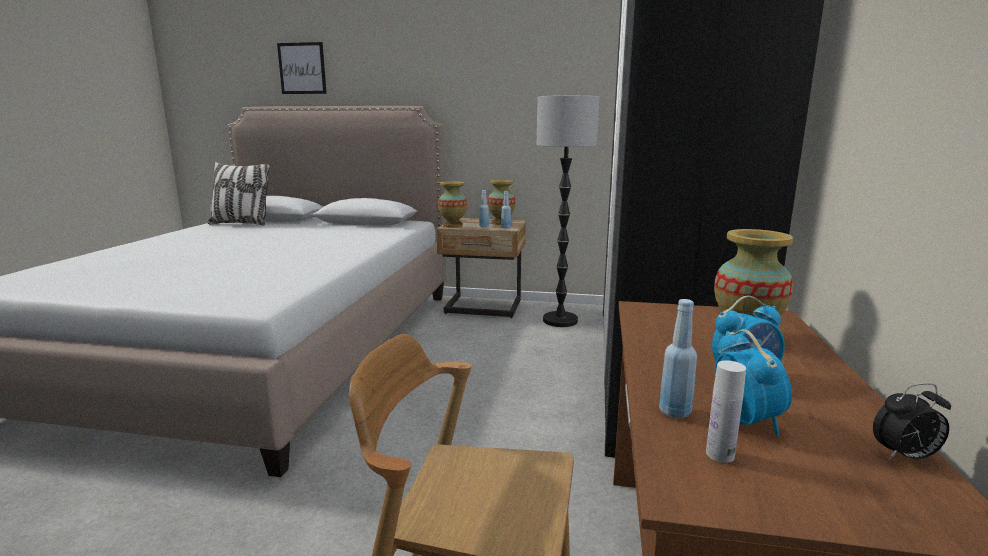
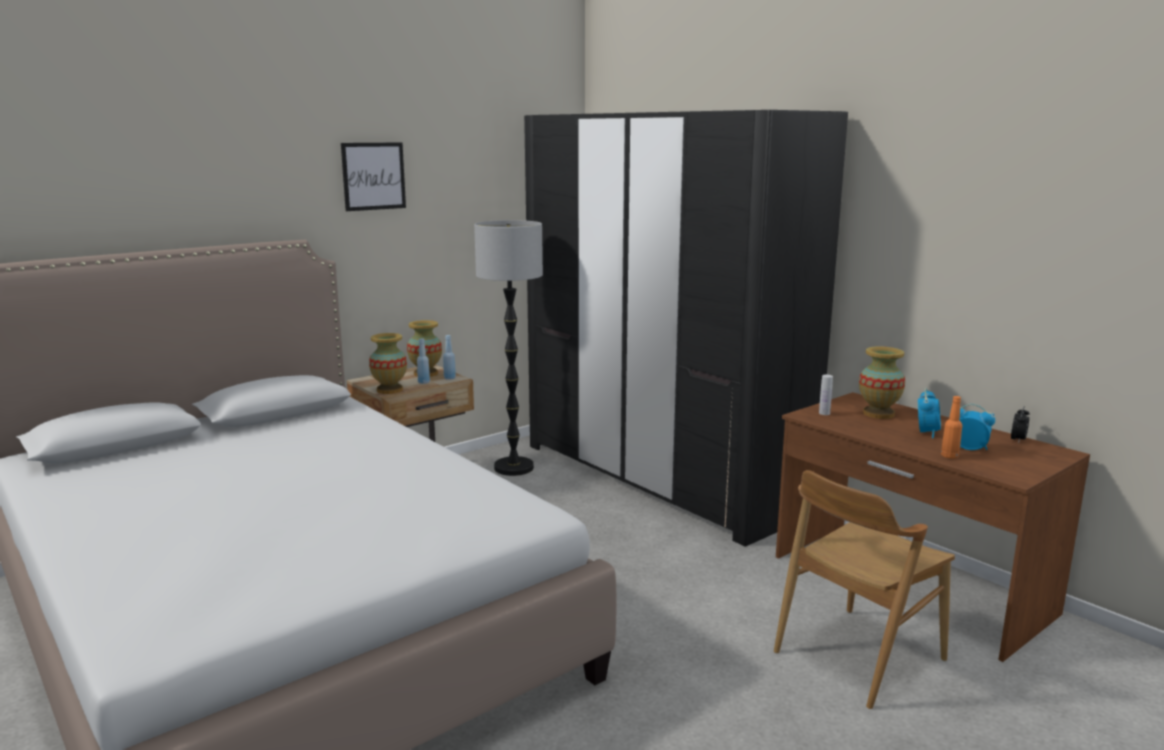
camera: 50 degrees left, 0 degrees up
pillow [208,162,270,225] -> none
picture [277,42,327,94] -> picture moved to [341,142,406,211]
blue bottle [659,299,697,418] -> orange bottle [941,396,962,459]
white bottle [706,360,746,463] -> white bottle moved to [819,375,833,415]

